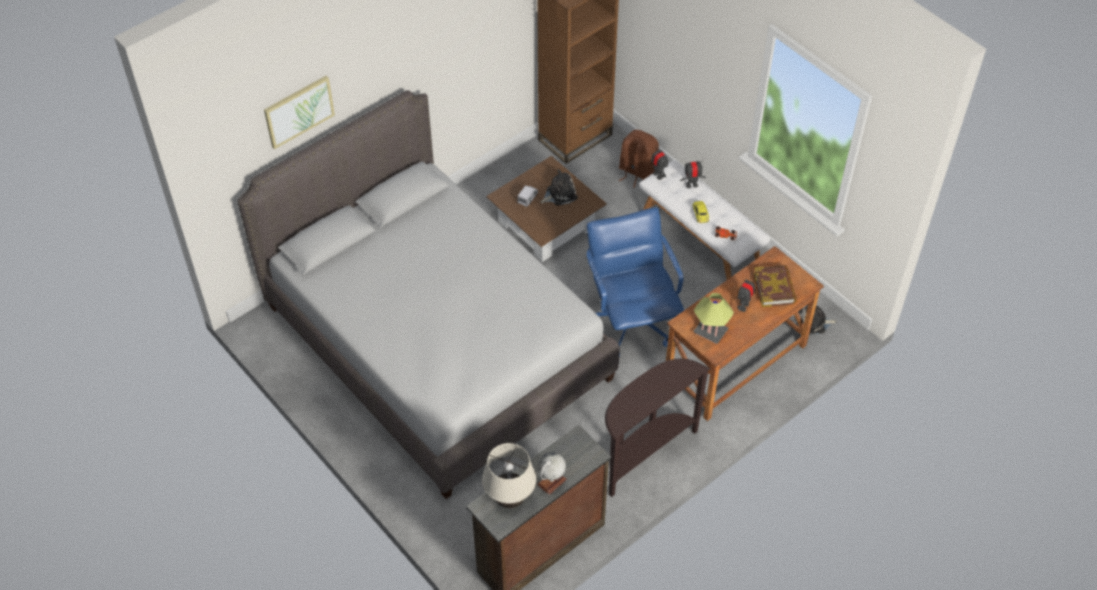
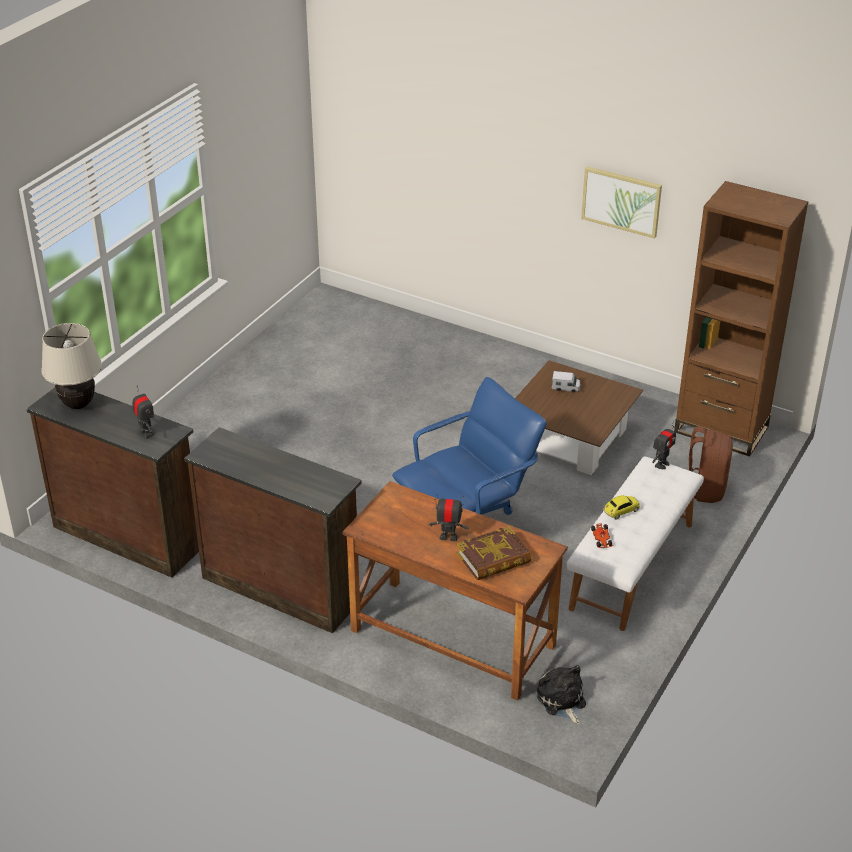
camera: 70 degrees right, 15 degrees down
grey bed [238,90,620,499] -> none
picture [264,76,335,149] -> picture moved to [581,166,662,239]
globe [537,452,567,495] -> none
plush toy [541,169,578,206] -> none
brown console table [605,359,710,497] -> brown dresser [184,427,361,633]
toy robot [680,158,706,188] -> toy robot moved to [132,386,155,439]
table lamp [693,293,734,344] -> none

